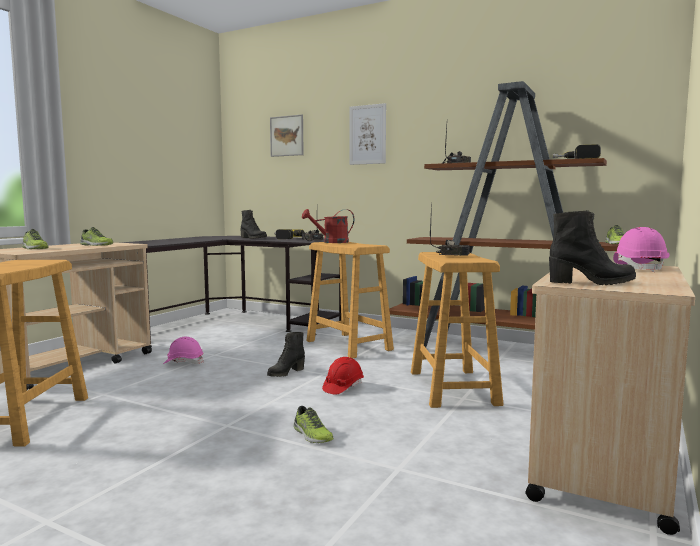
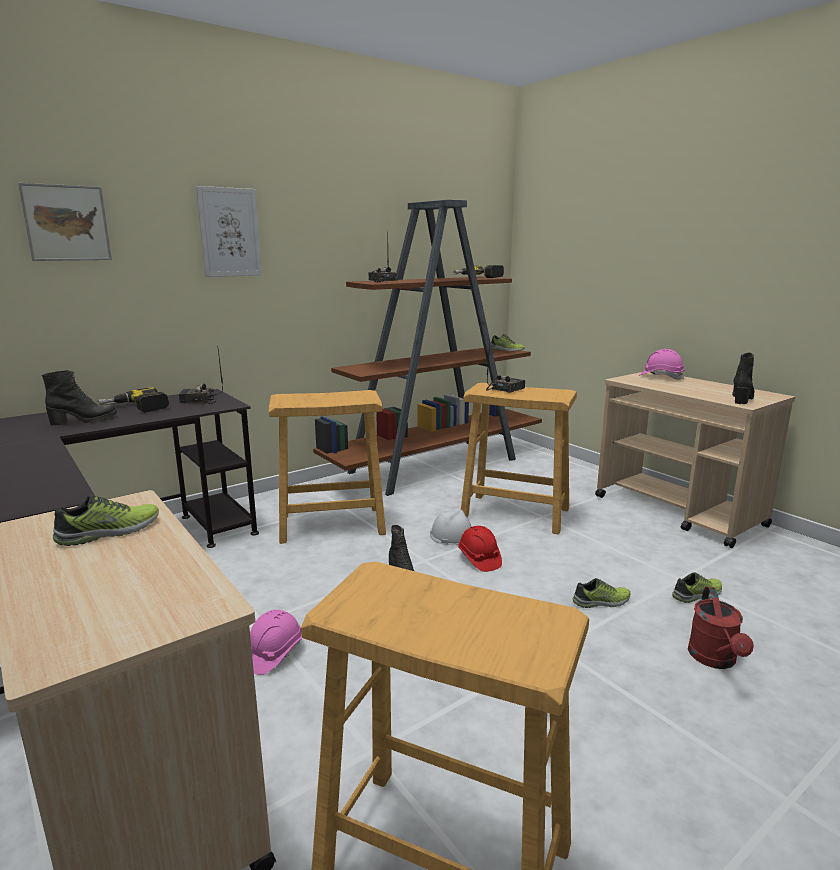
camera: 65 degrees left, 10 degrees up
shoe [22,229,49,249] -> shoe moved to [672,572,722,603]
red watering can [302,209,354,243] -> red watering can moved to [688,587,754,669]
none -> white hard hat [430,509,471,545]

